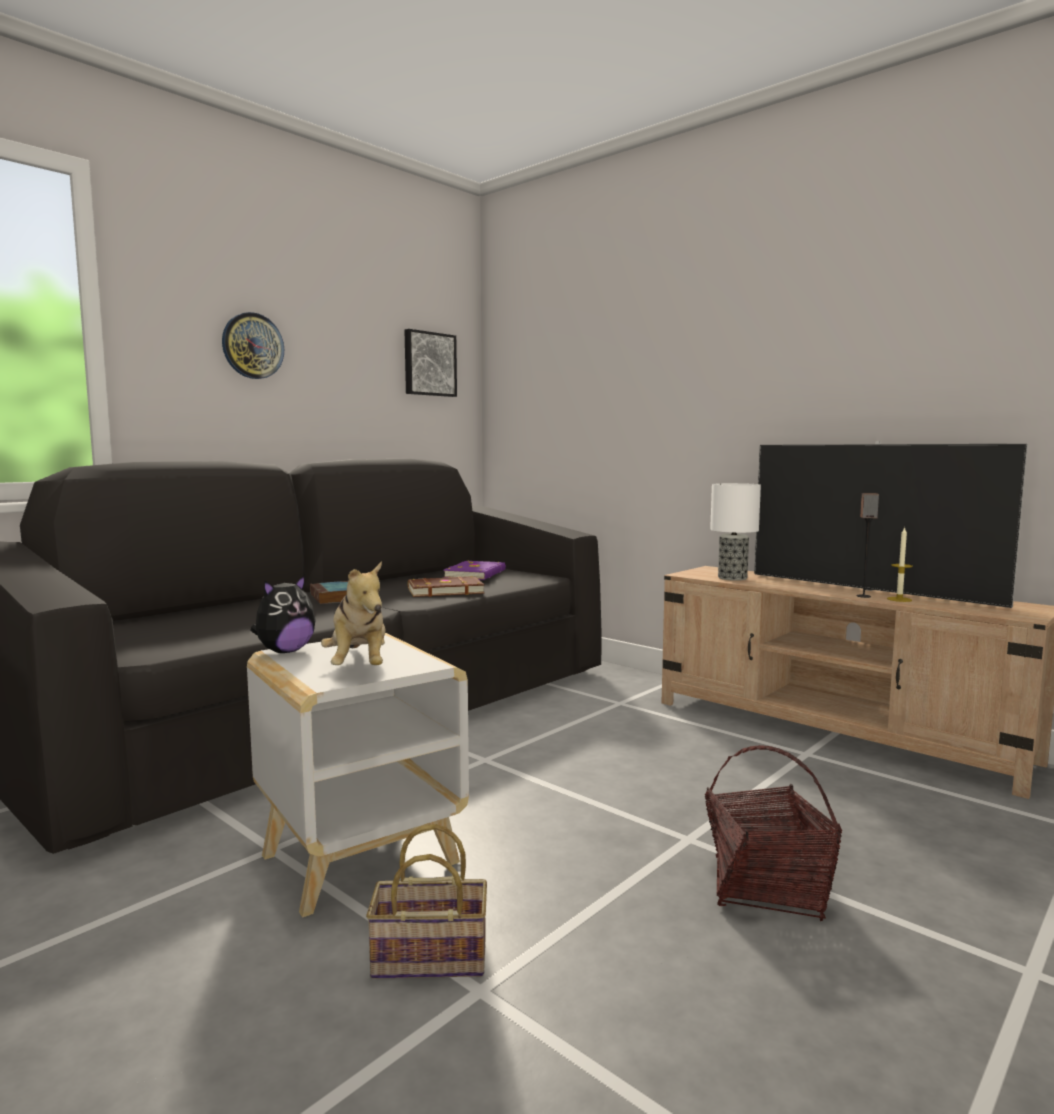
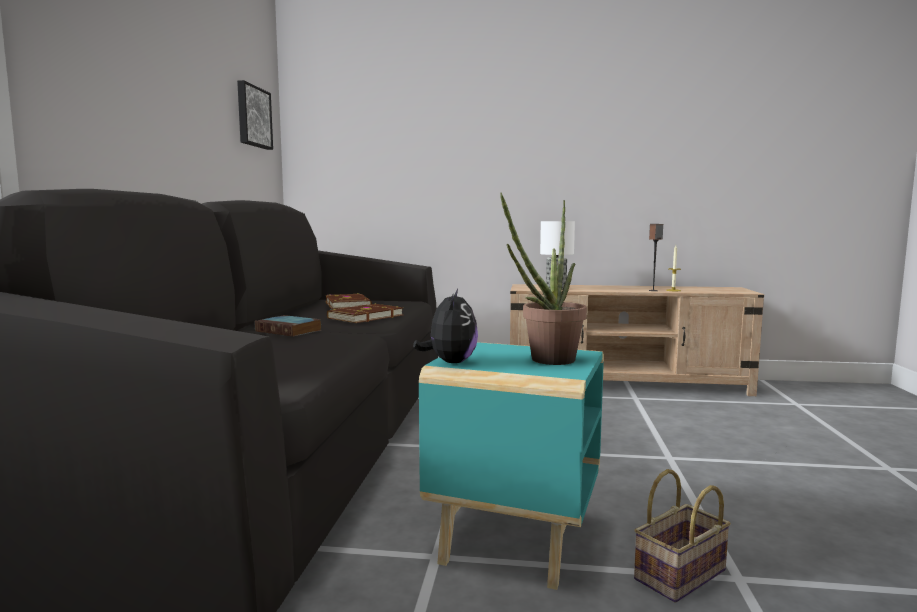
camera: 35 degrees left, 0 degrees up
wall clock [222,312,284,379] -> none
white side table [247,633,469,918] -> turquoise side table [419,342,604,590]
plush toy [321,561,385,665] -> potted plant [500,192,587,365]
purple book [443,560,506,580] -> brown book [325,293,372,309]
basket [705,745,842,921] -> none
television [754,441,1028,608] -> none

